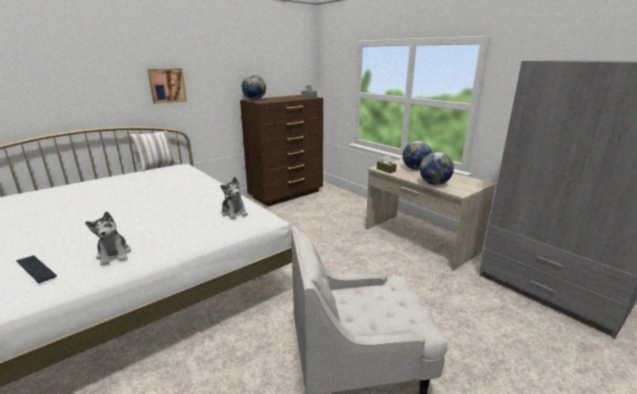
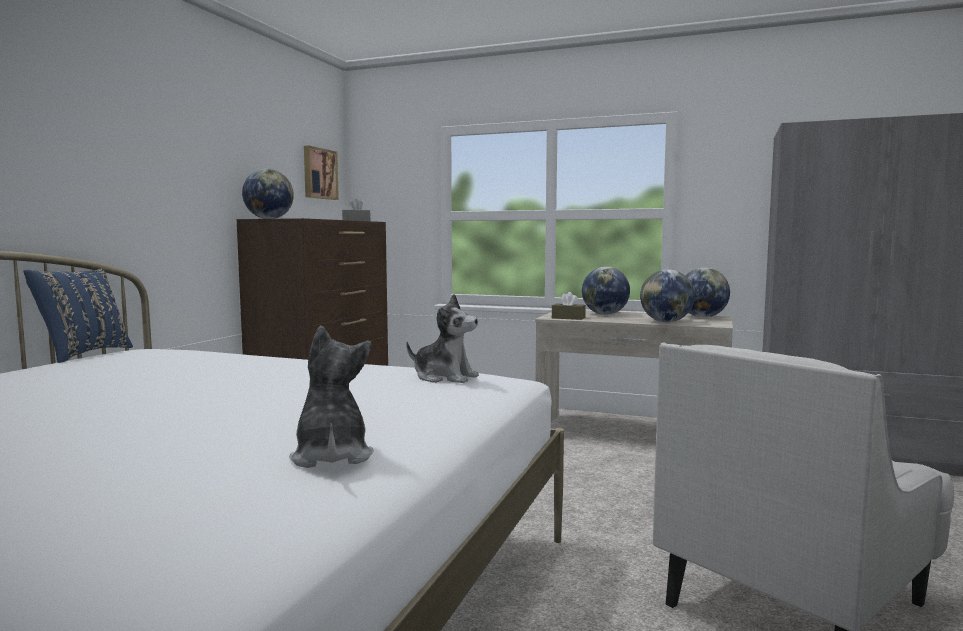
camera: 30 degrees left, 15 degrees down
keyboard [16,255,57,283] -> none
plush toy [85,211,131,266] -> plush toy turned 135 degrees counterclockwise [289,325,374,468]
white pillow [130,131,178,171] -> blue pillow [23,269,133,363]
picture [148,68,187,104] -> picture moved to [304,146,339,200]
none -> globe [685,268,730,318]

